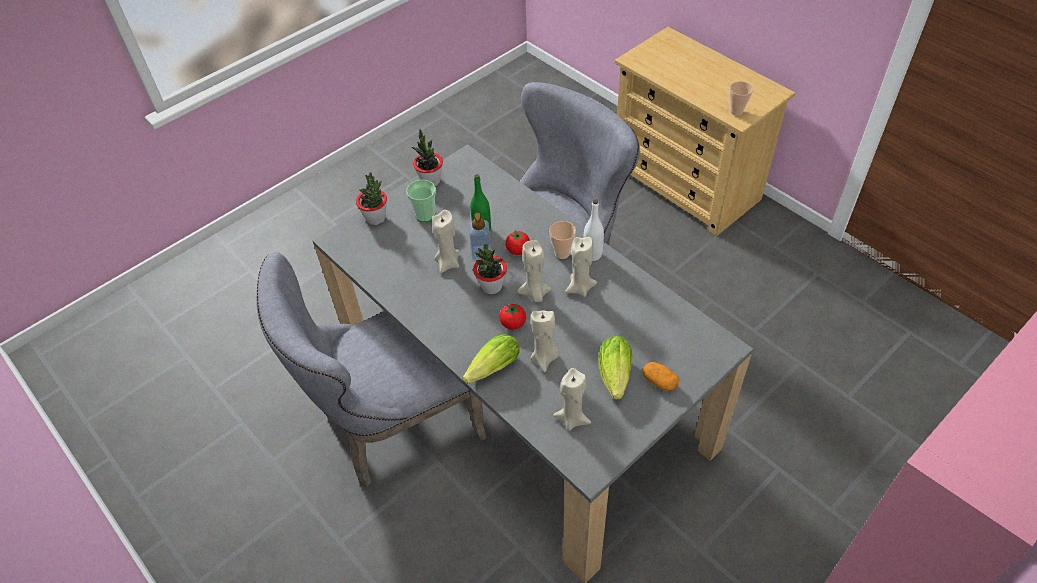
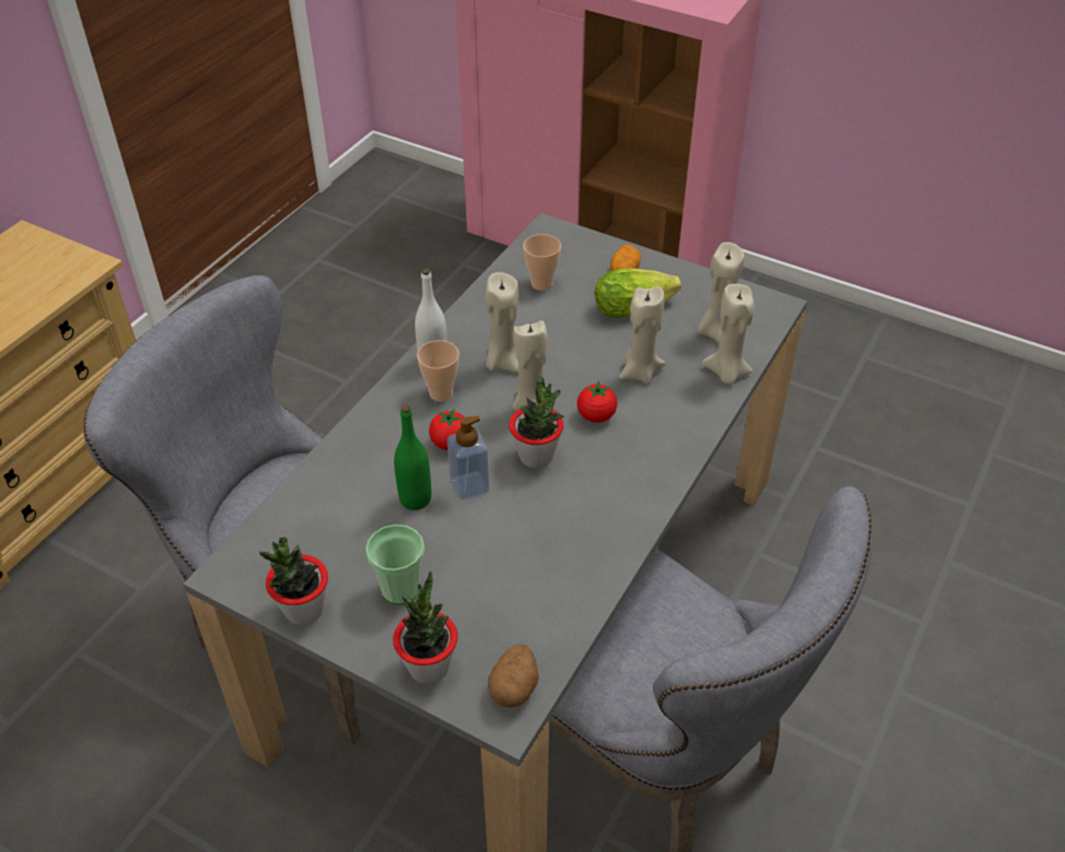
camera: 110 degrees left, 5 degrees down
beige candle [432,210,459,273] -> beige candle moved to [702,284,754,384]
lettuce [462,334,520,384] -> none
cup [729,81,753,116] -> cup moved to [523,234,561,291]
none -> potato [488,644,539,707]

